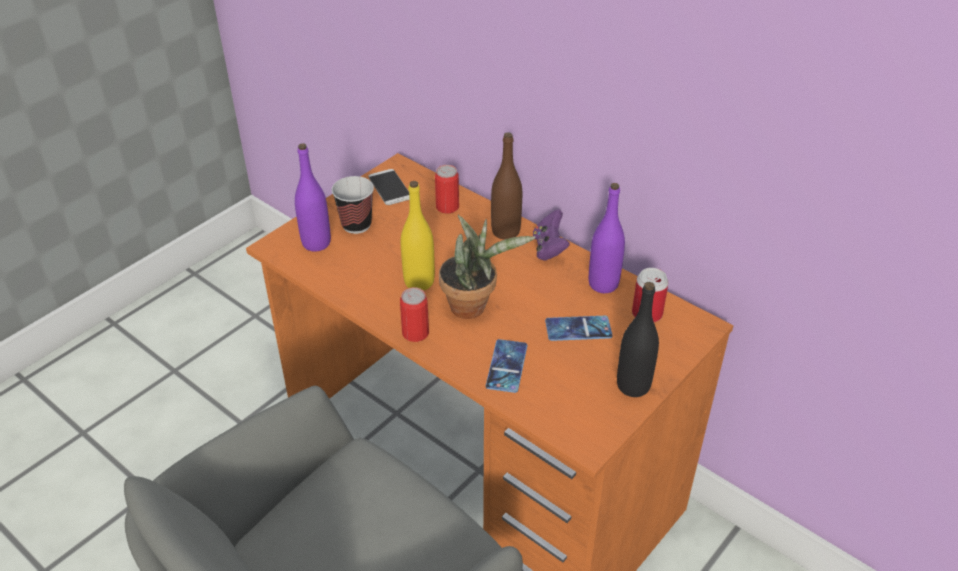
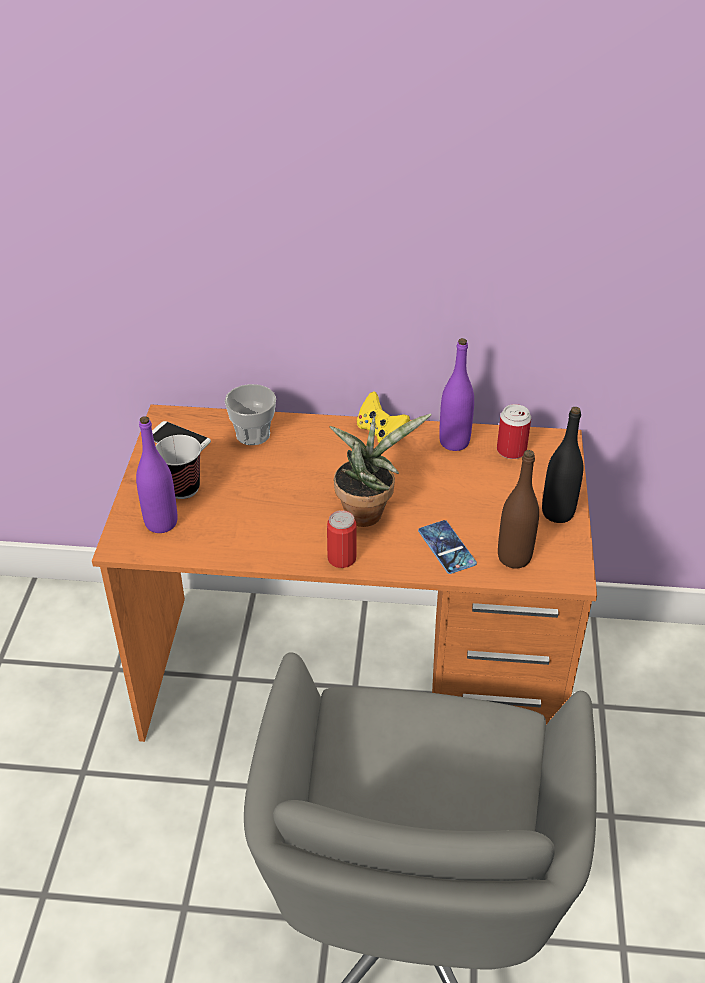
camera: 35 degrees left, 0 degrees up
yellow bottle [401,181,435,291] -> none
can [435,165,459,214] -> cup [225,384,276,445]
brown bottle [491,132,522,240] -> brown bottle moved to [498,450,539,568]
purple game controller [533,210,570,260] -> yellow game controller [357,391,410,443]
phone [545,316,613,341] -> none

